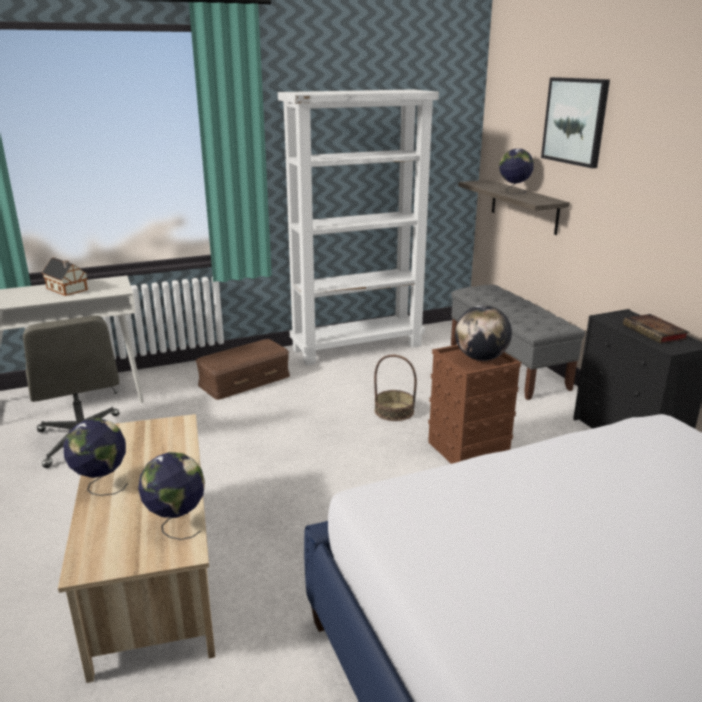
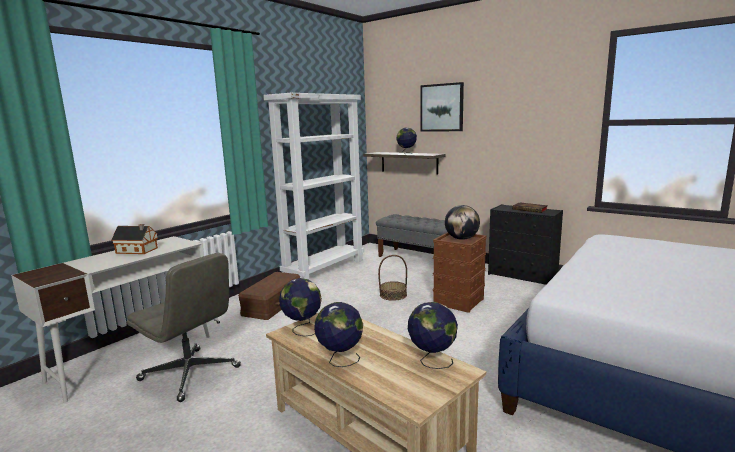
camera: 30 degrees left, 10 degrees down
none -> globe [279,278,322,337]

